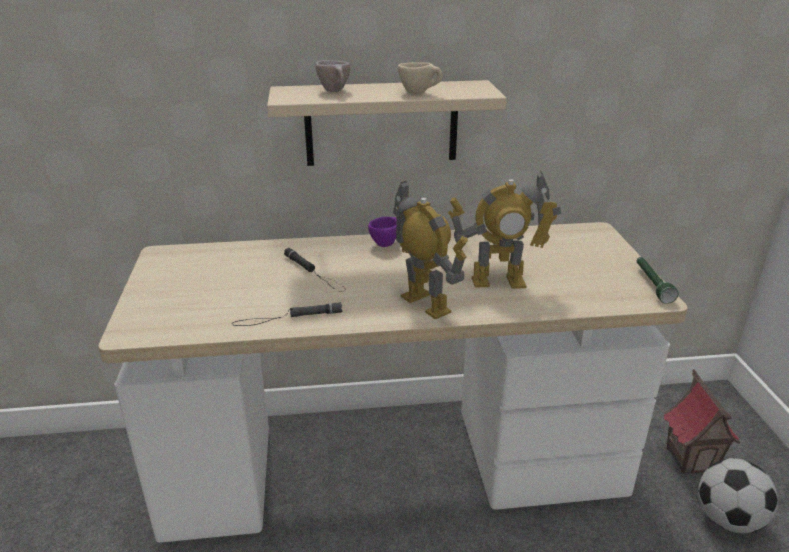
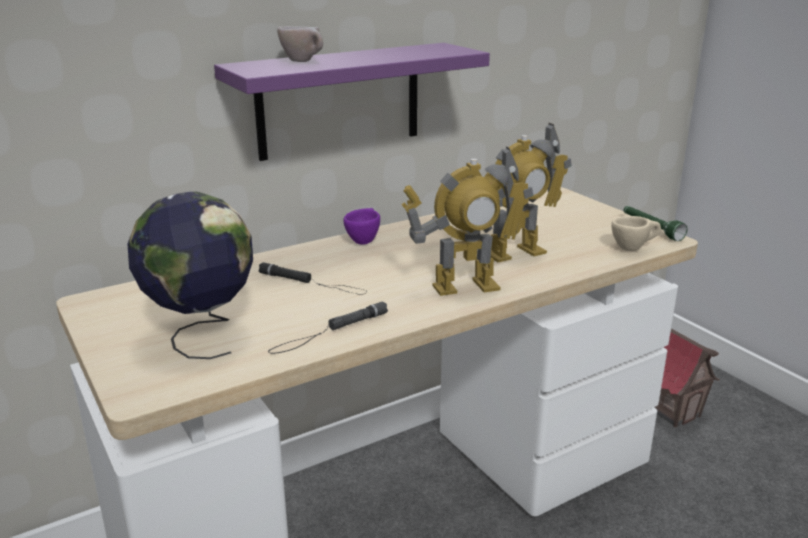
camera: 25 degrees left, 5 degrees down
beige shelf [267,80,507,166] -> purple shelf [214,43,490,161]
toy robot [393,181,467,319] -> toy robot turned 135 degrees clockwise [402,146,533,296]
beige cup [398,62,443,94] -> beige cup moved to [611,216,661,251]
football [698,458,778,533] -> none
none -> globe [127,191,253,359]

